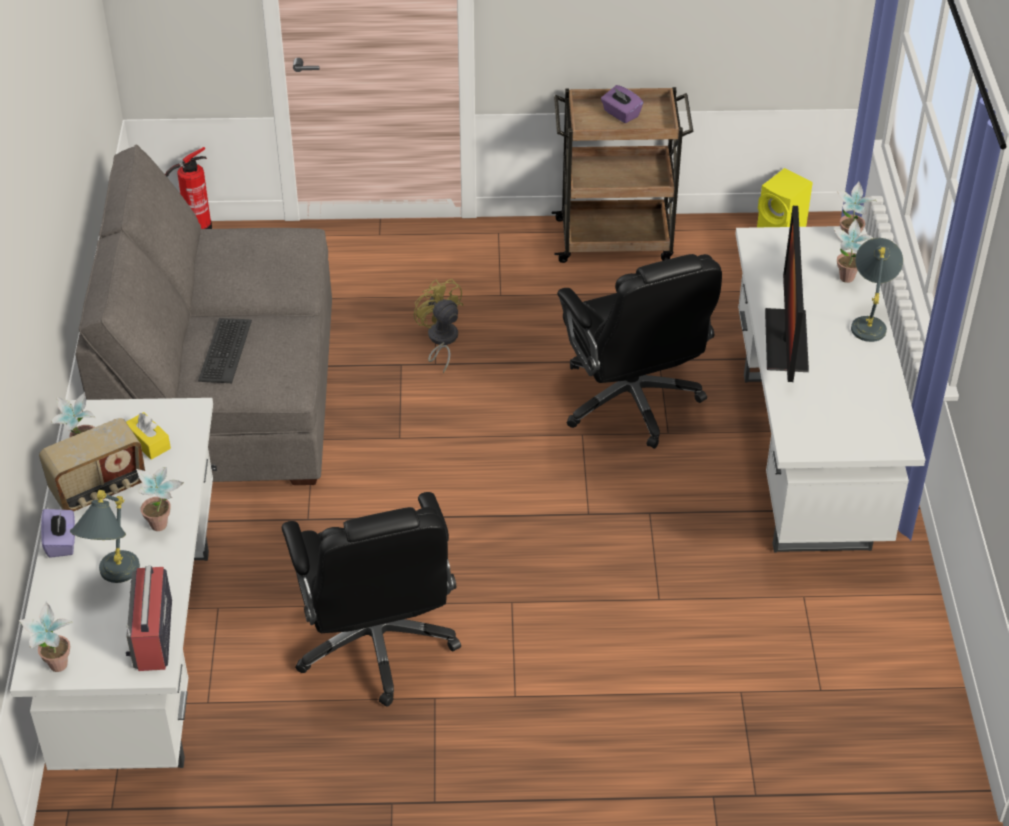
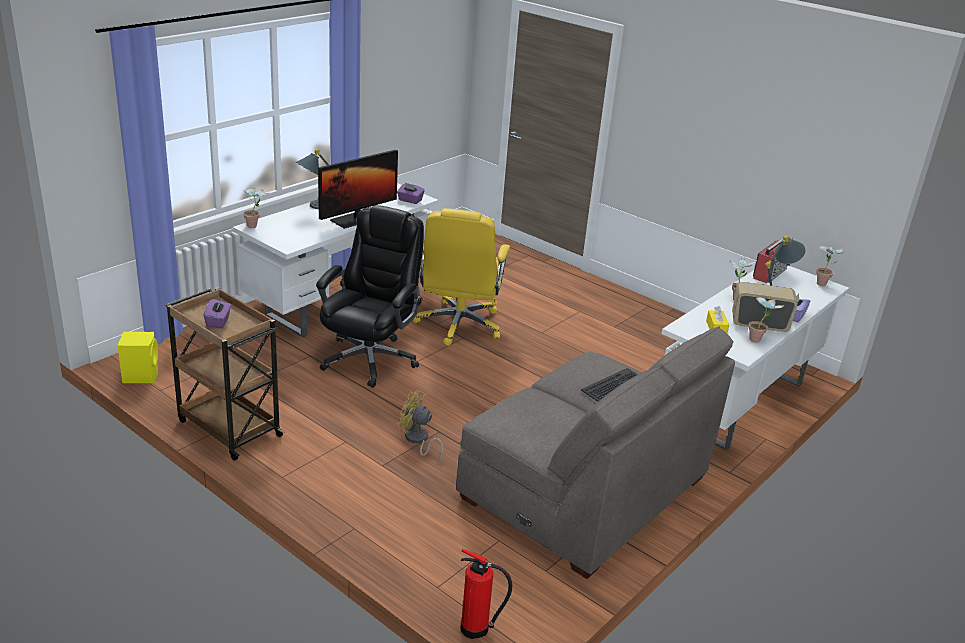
camera: 140 degrees left, 15 degrees down
black office chair [282,492,461,707] -> none
yellow fan [414,279,463,374] -> yellow fan turned 105 degrees clockwise [399,390,443,460]
potted plant [834,219,874,283] -> none
none -> purple tissue box [397,183,425,204]
none -> yellow office chair [413,208,510,346]

